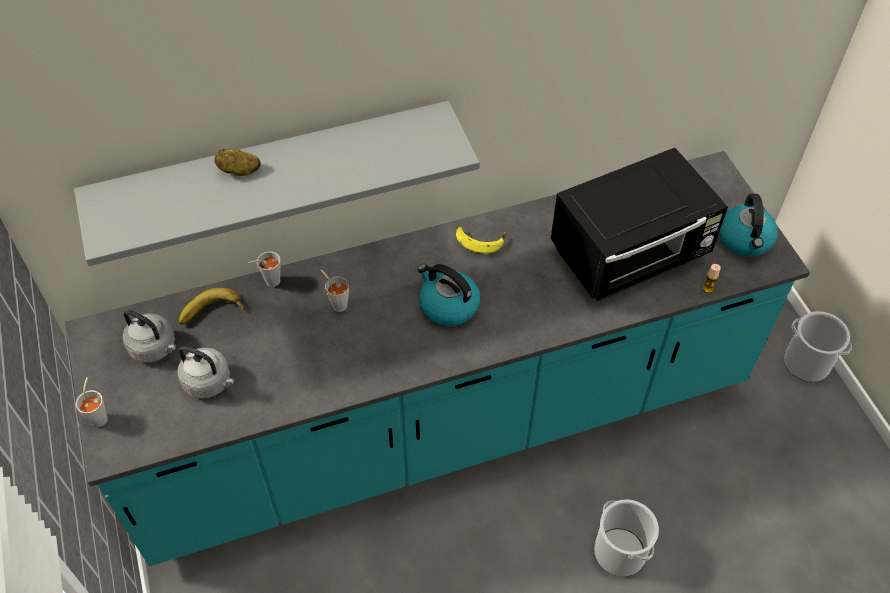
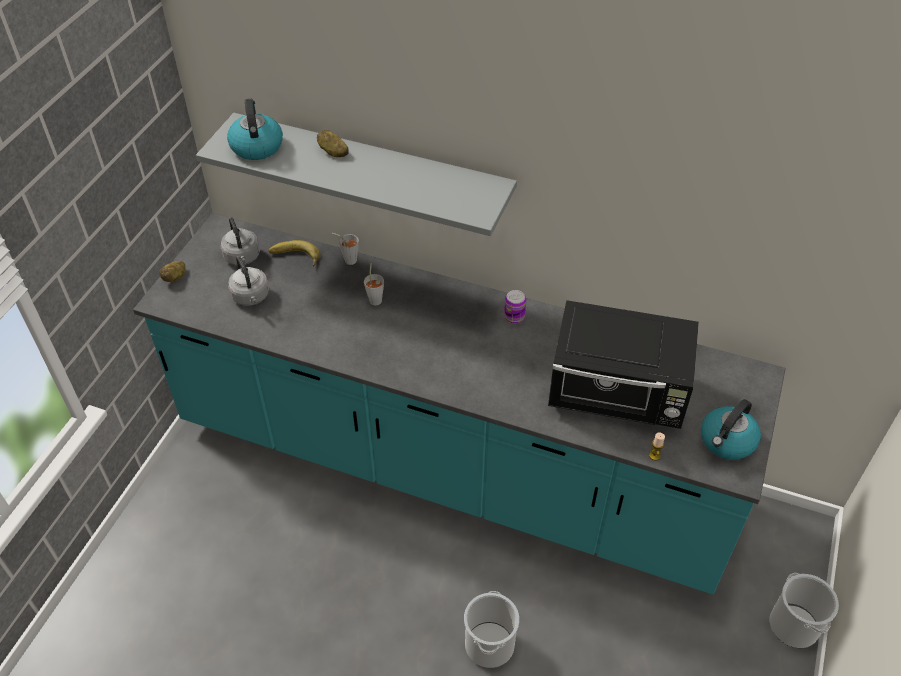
camera: 40 degrees right, 5 degrees down
grey cup [75,377,108,427] -> potato [159,261,185,282]
kettle [417,264,480,326] -> kettle moved to [227,99,283,160]
banana [456,226,505,254] -> can [504,290,526,324]

